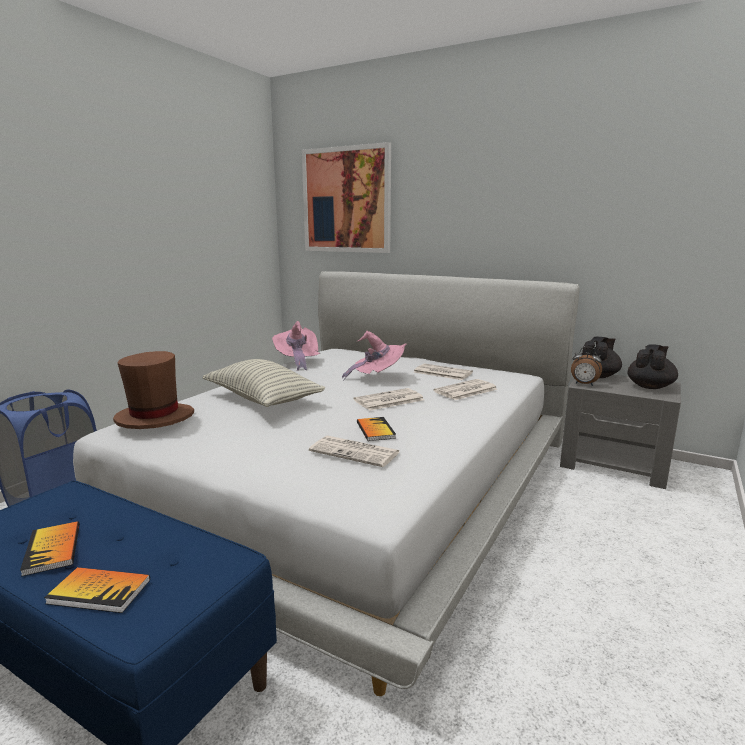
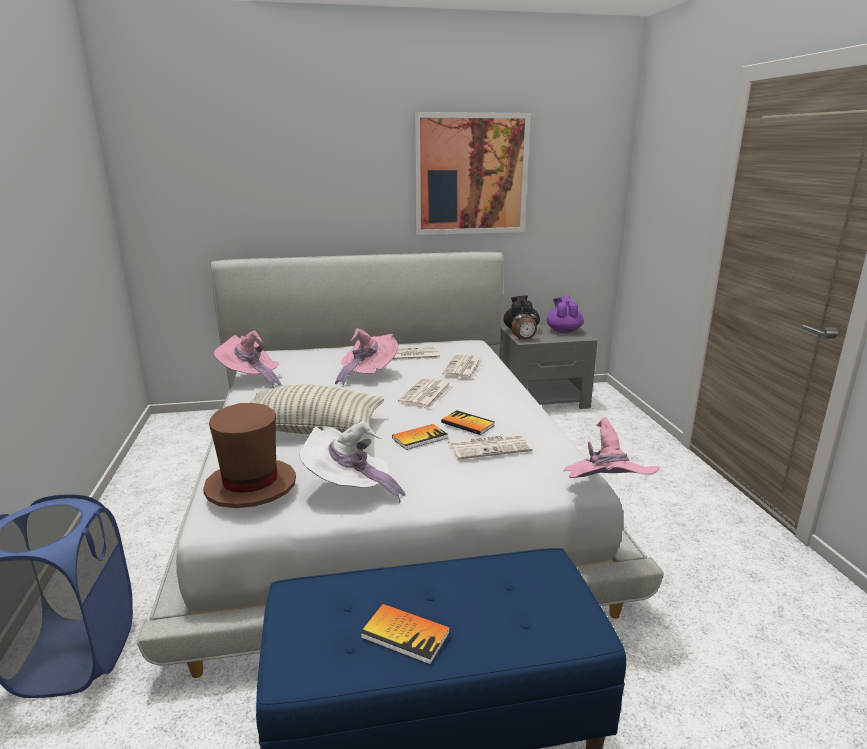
camera: 40 degrees left, 5 degrees up
book [44,567,150,613] -> book moved to [392,424,448,450]
picture [302,142,391,253] -> picture moved to [414,112,531,235]
black teapot [628,344,678,389] -> purple teapot [547,296,584,333]
none -> white hat [299,421,406,503]
none -> pink hat [563,417,660,478]

